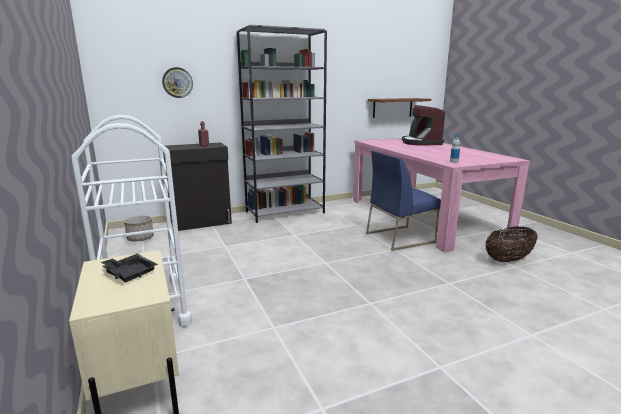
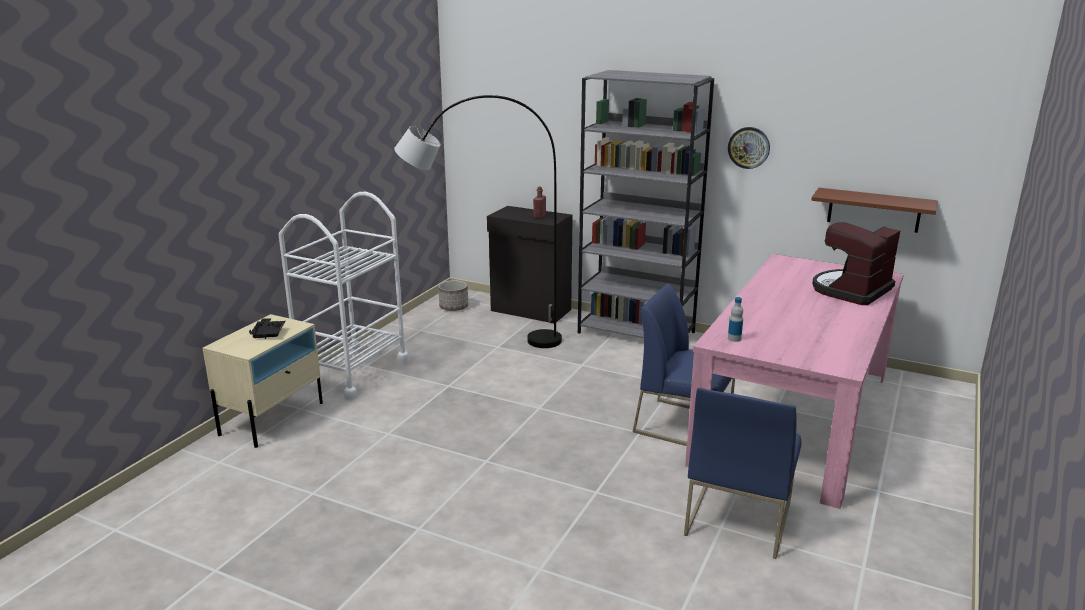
camera: 50 degrees right, 5 degrees up
wall clock [162,67,193,98] -> wall clock moved to [728,127,770,169]
basket [485,226,537,262] -> blue chair [684,388,801,559]
none -> grey floor lamp [394,95,562,348]

